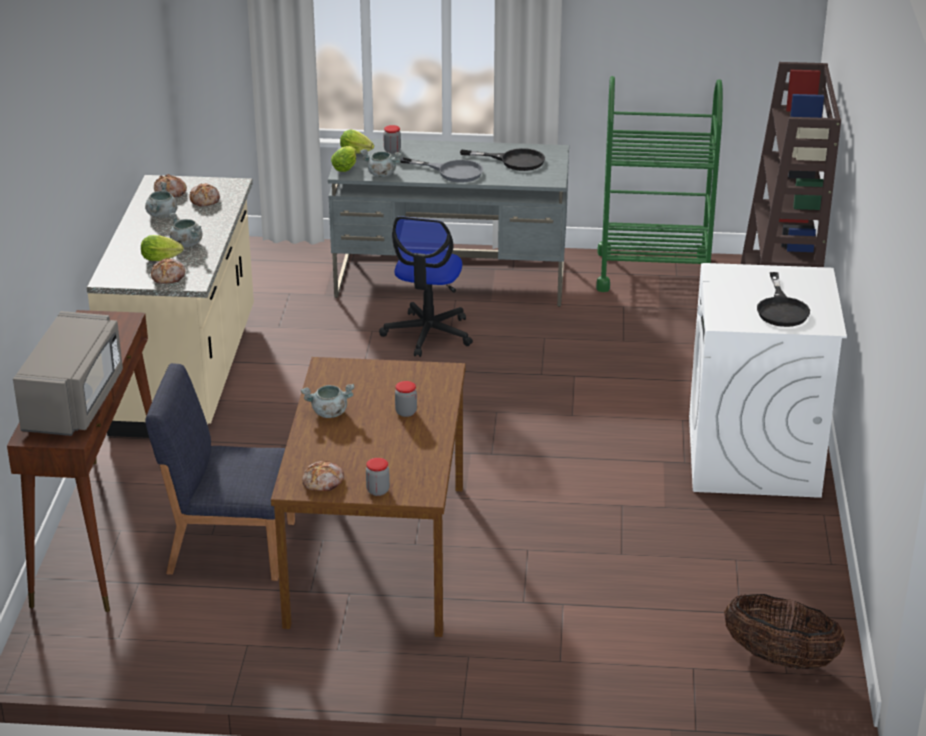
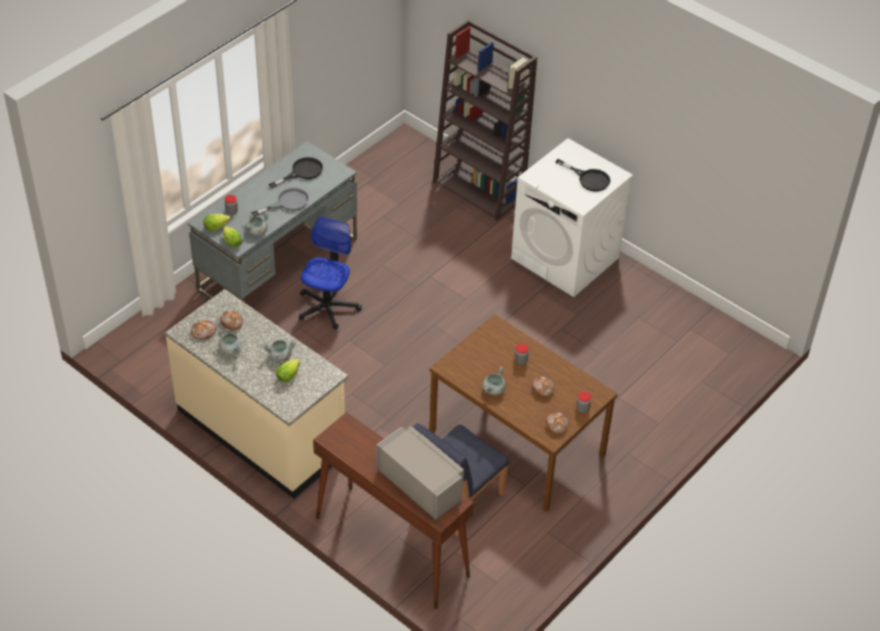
camera: 55 degrees left, 15 degrees up
bread [151,258,186,284] -> bread moved to [532,376,555,398]
office chair [379,216,473,357] -> office chair turned 120 degrees counterclockwise [299,217,362,330]
green cart [596,76,723,292] -> none
basket [724,594,845,669] -> none

